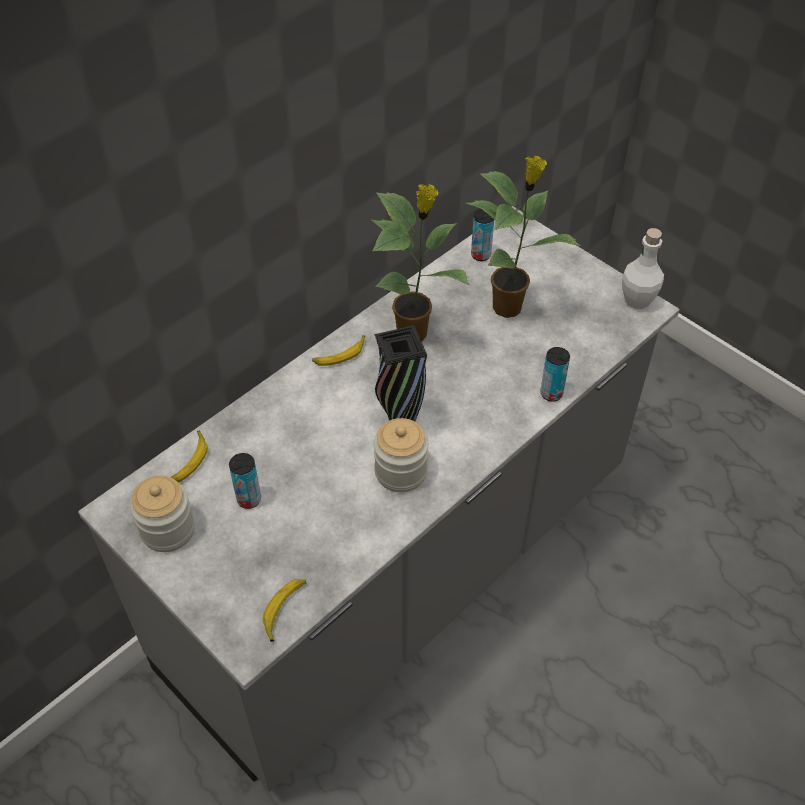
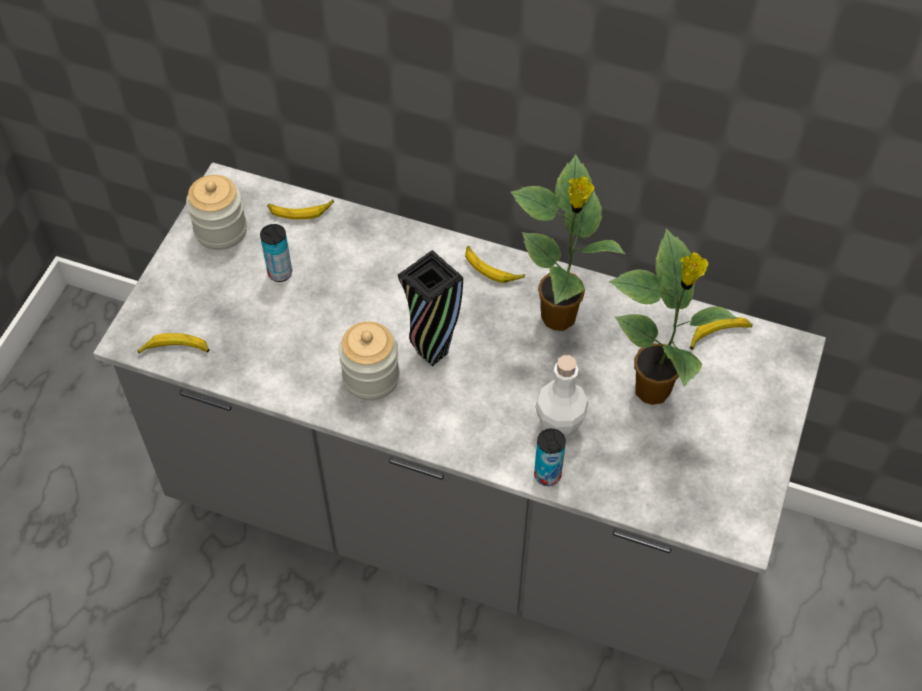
camera: 65 degrees right, 5 degrees up
can [471,209,494,261] -> banana [690,317,753,350]
white bottle [622,228,664,309] -> white bottle moved to [536,355,588,438]

